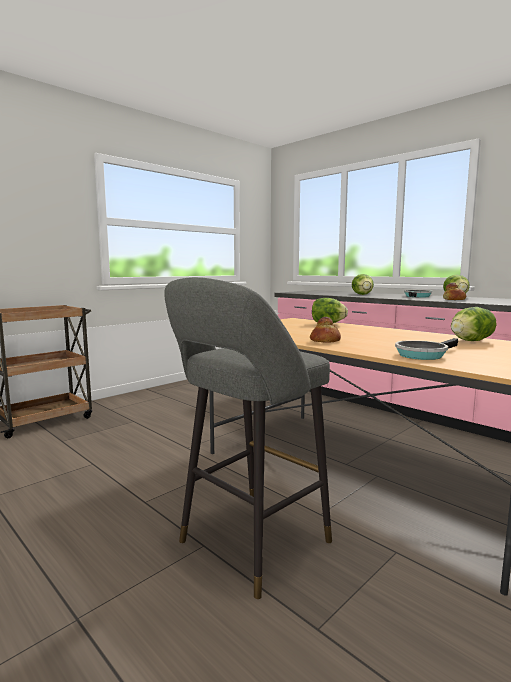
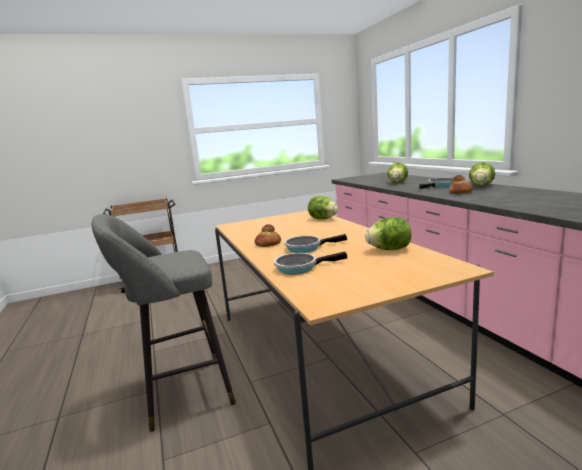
camera: 25 degrees right, 5 degrees up
none -> frying pan [284,234,347,253]

